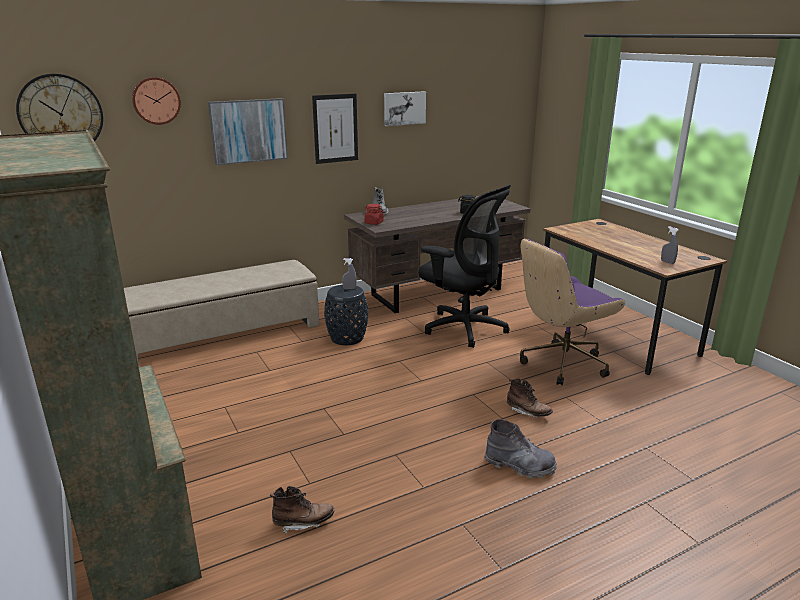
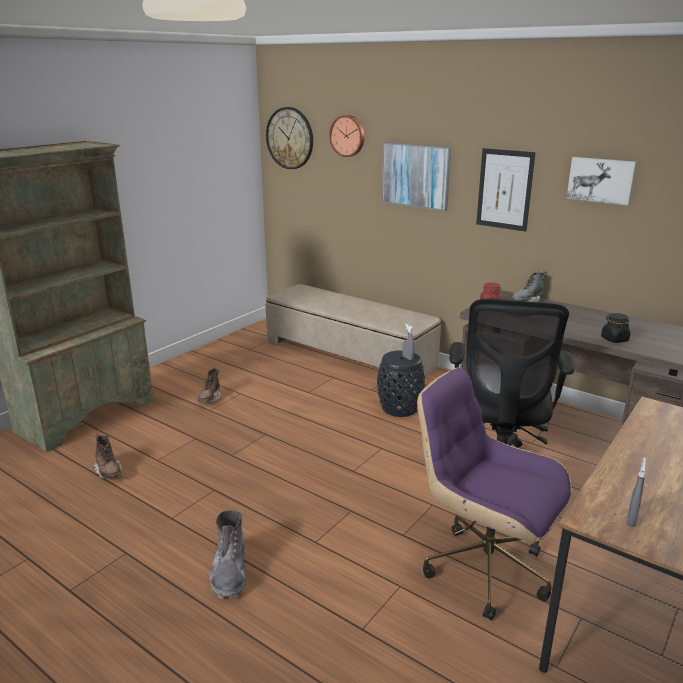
camera: 65 degrees right, 0 degrees up
brown boot [507,378,553,418] -> brown boot moved to [198,366,220,403]

